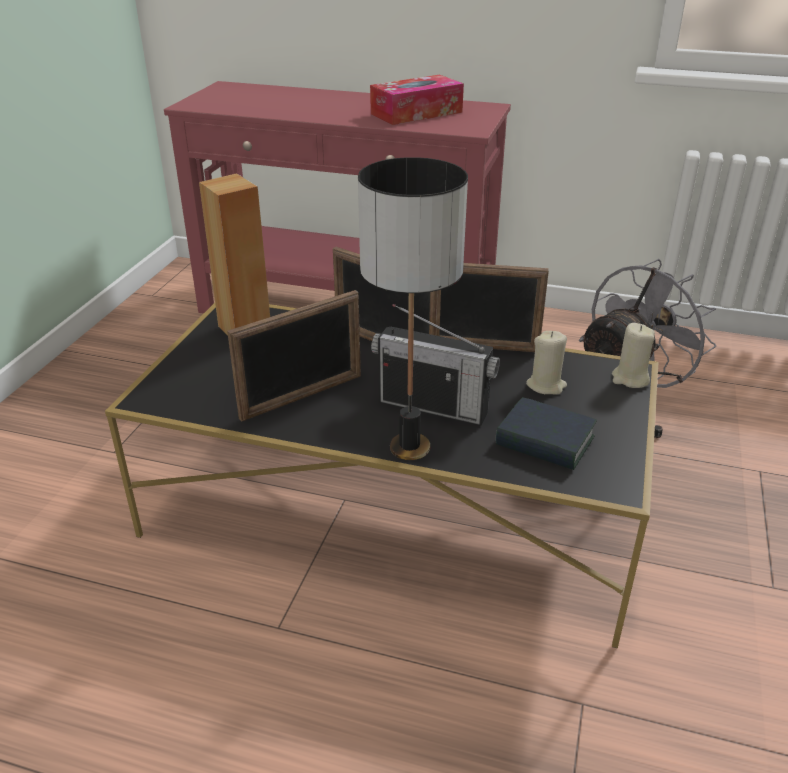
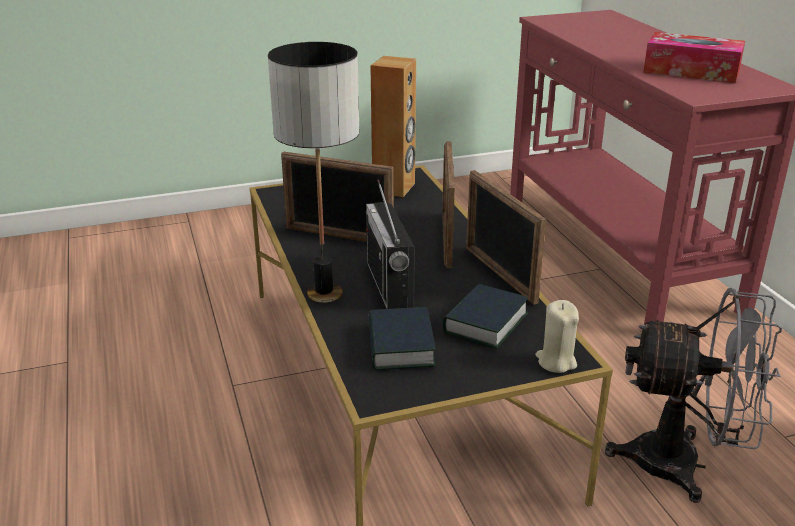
camera: 55 degrees right, 5 degrees down
beige candle [526,331,567,395] -> book [443,284,529,349]

